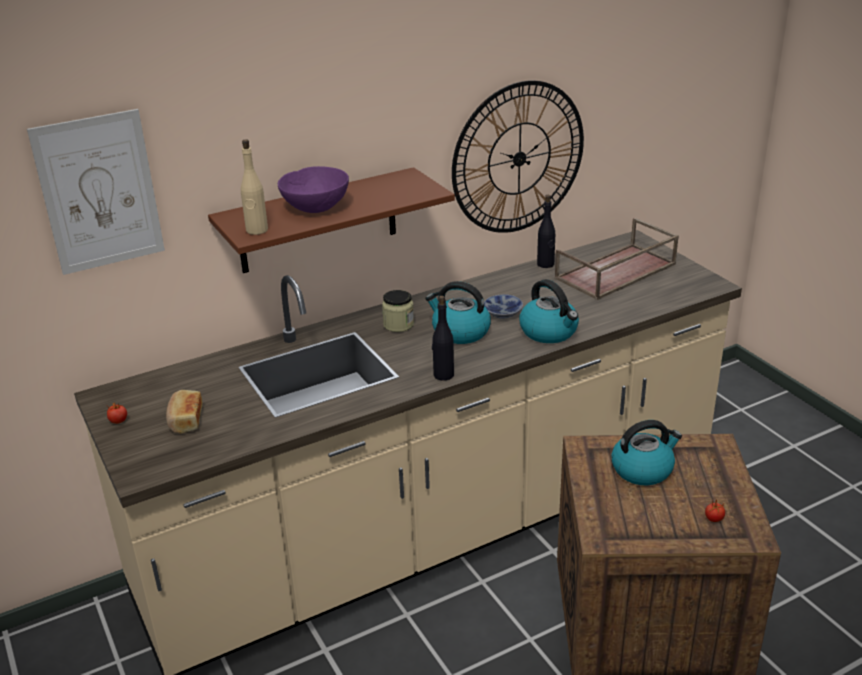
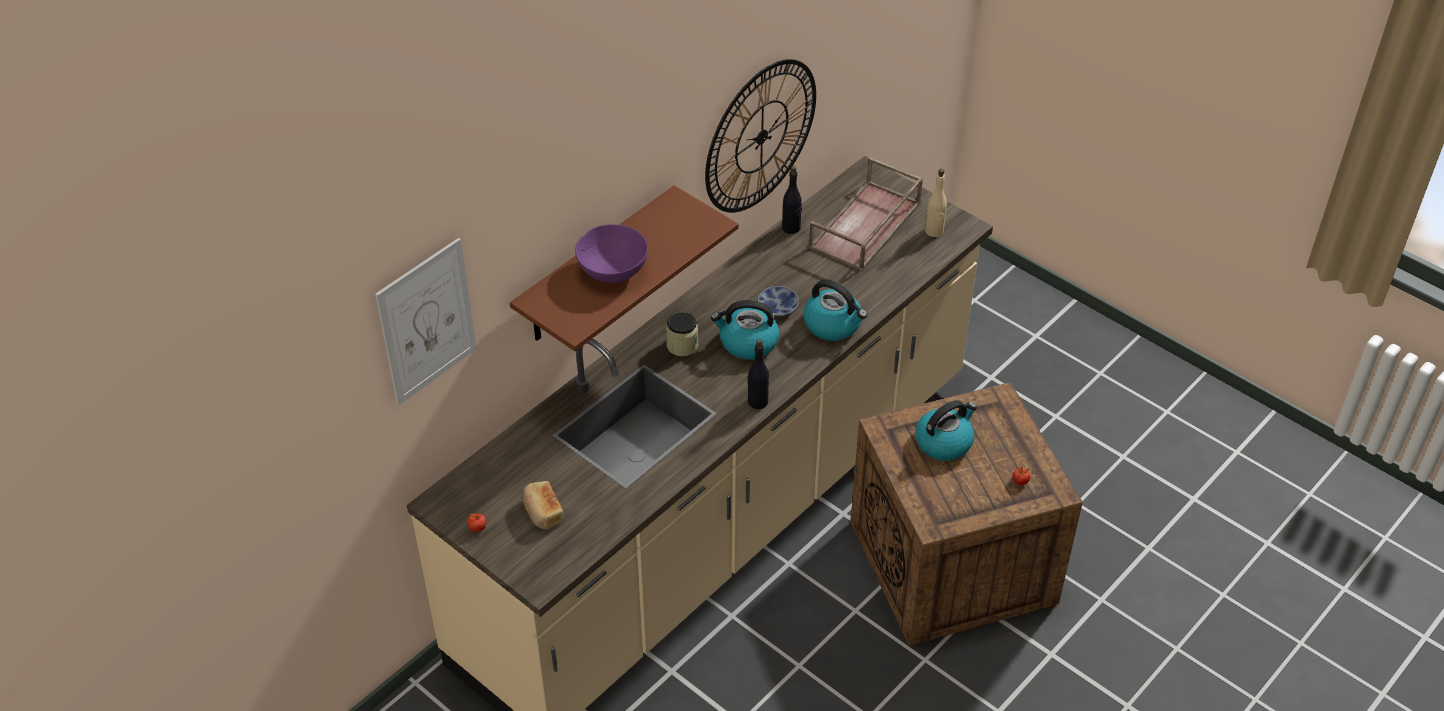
camera: 20 degrees left, 15 degrees up
beige bottle [241,139,268,235] -> beige bottle moved to [925,169,947,237]

